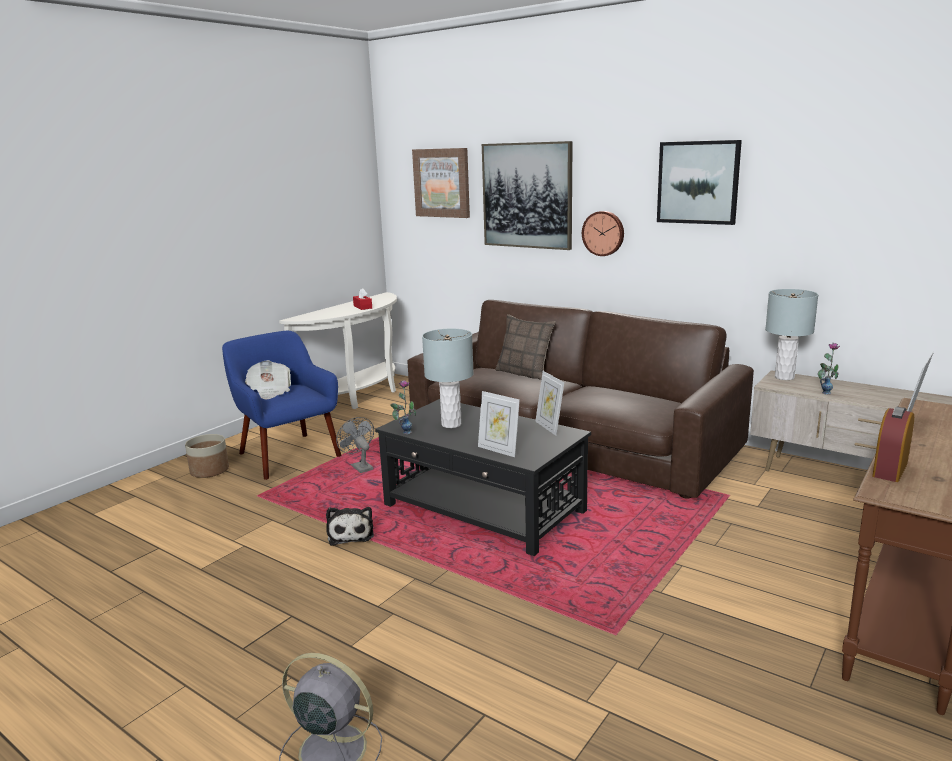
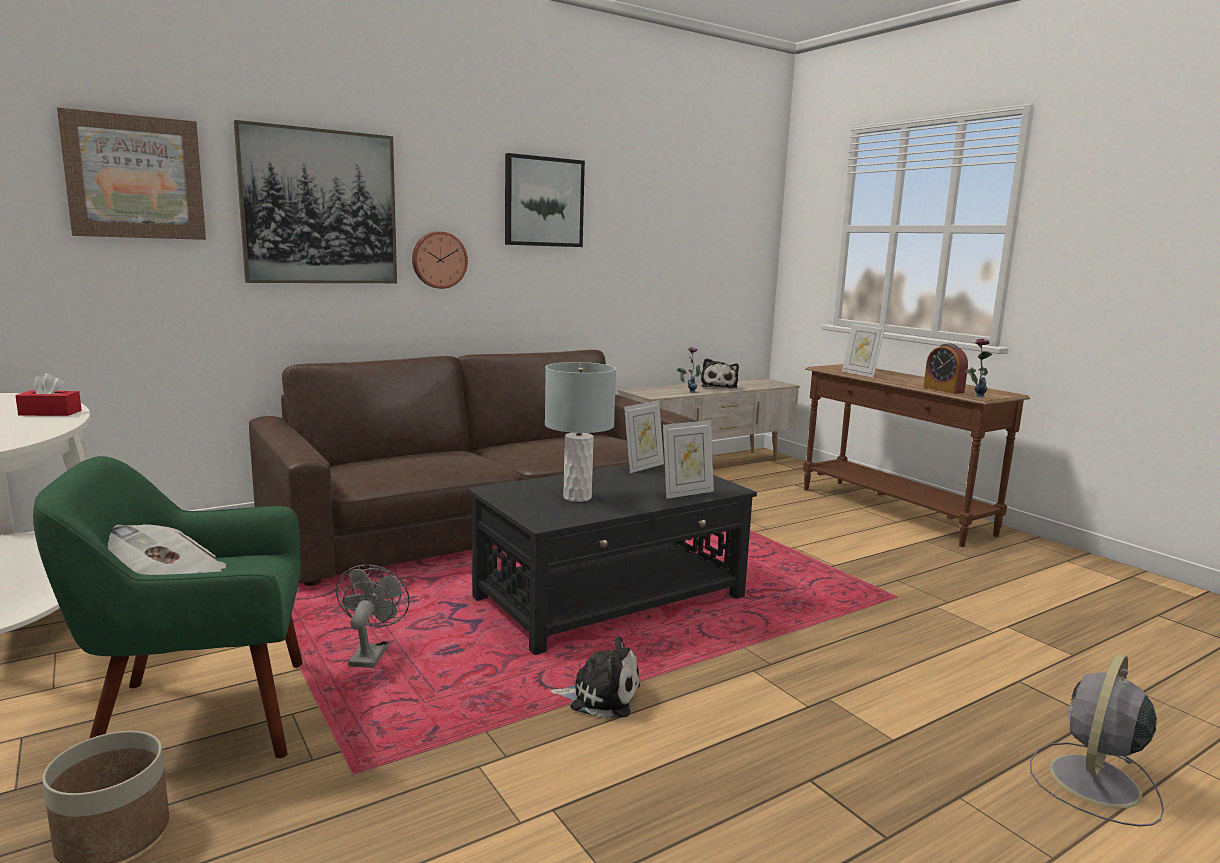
camera: 70 degrees left, 5 degrees down
blue armchair [222,331,341,480] -> green armchair [33,456,303,758]
grey fan [336,417,374,473] -> grey fan turned 105 degrees clockwise [336,564,410,668]
vase [390,380,416,434] -> vase moved to [965,339,992,397]
pillow [495,314,556,380] -> none
picture frame [535,371,564,436] -> picture frame turned 45 degrees counterclockwise [624,401,664,473]
grey table lamp [765,289,818,380] -> none
none -> plush toy [701,358,739,388]

